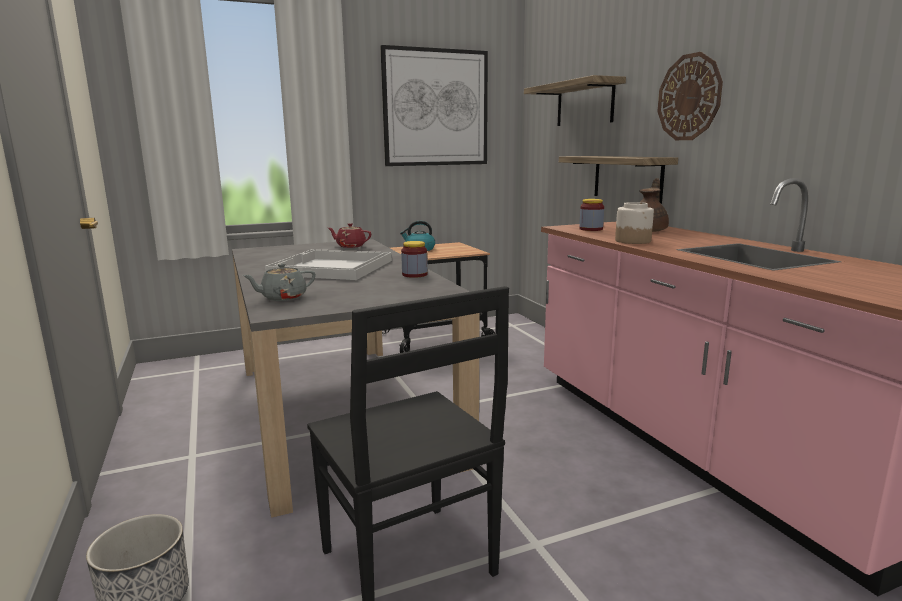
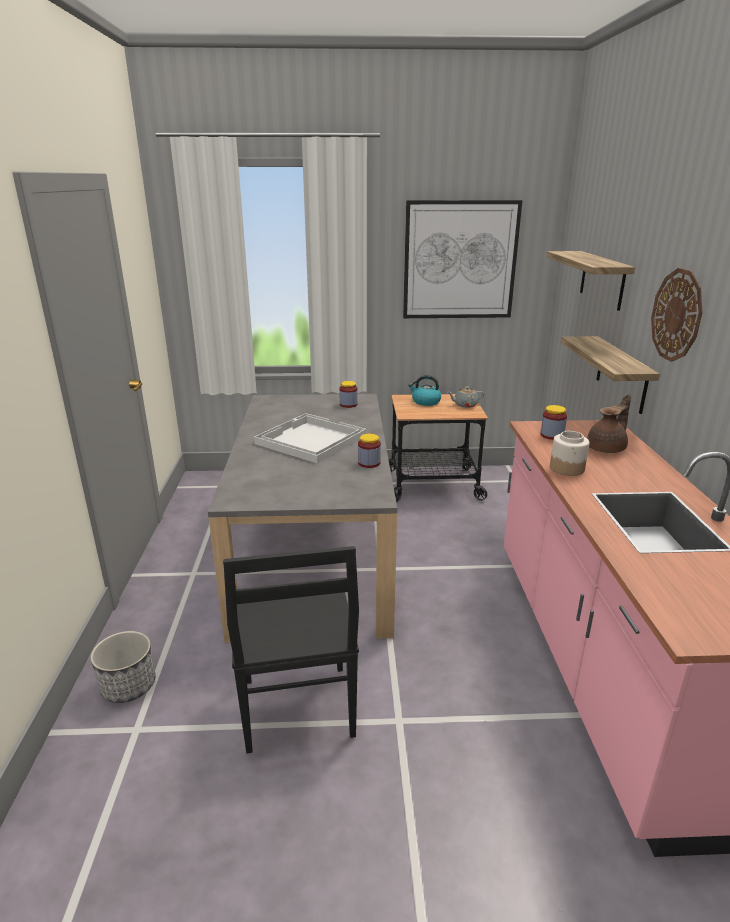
camera: 20 degrees right, 10 degrees up
grey teapot [242,263,316,301] -> grey teapot moved to [448,386,484,408]
red teapot [328,223,371,248] -> jar [339,381,358,408]

